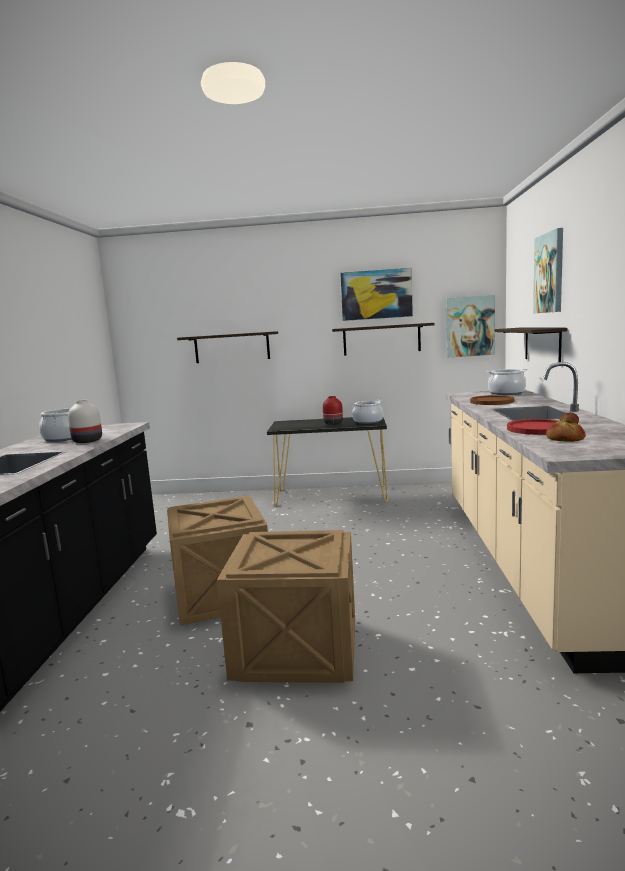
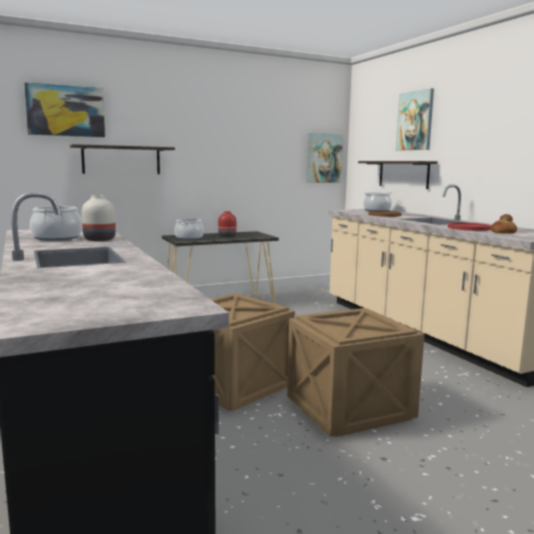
camera: 30 degrees left, 0 degrees up
shelf [332,323,434,356] -> none
picture [340,268,413,321] -> picture moved to [24,82,105,137]
cooking pot [352,400,383,424] -> cooking pot moved to [174,218,204,240]

